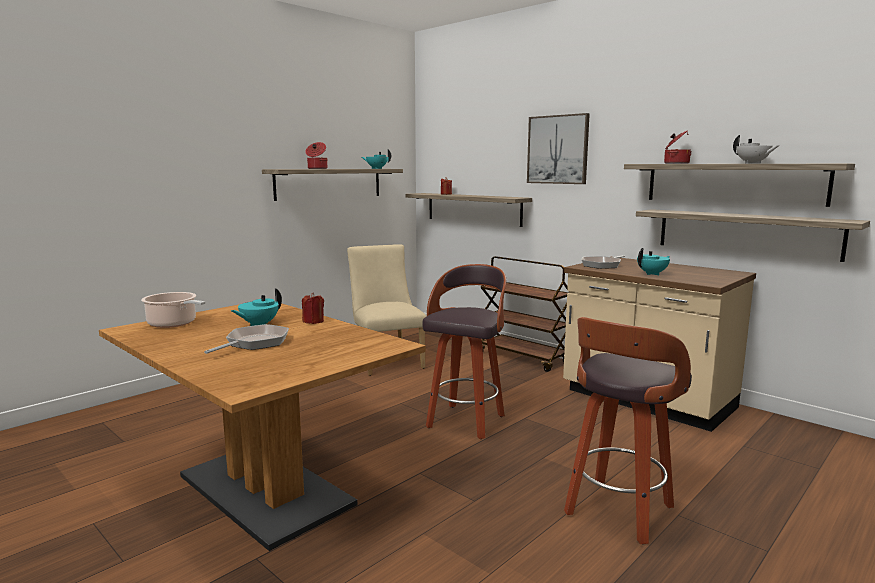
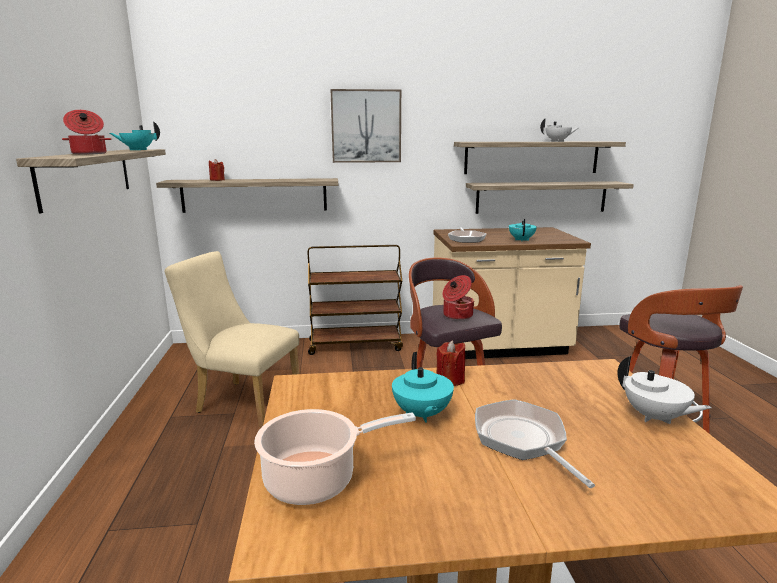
camera: 50 degrees left, 5 degrees up
cooking pot [664,130,692,164] -> cooking pot moved to [442,275,475,320]
none -> white teapot [617,356,712,424]

